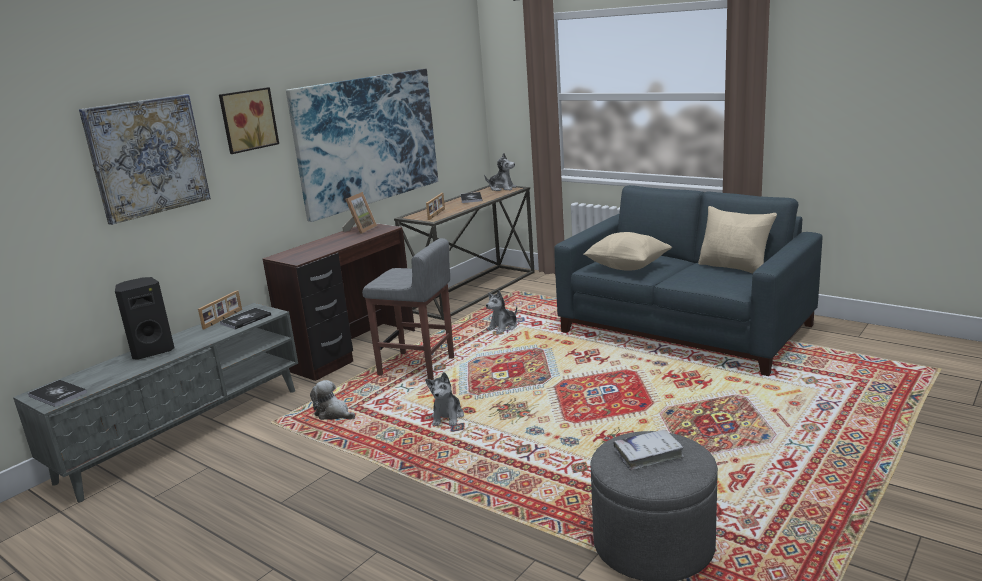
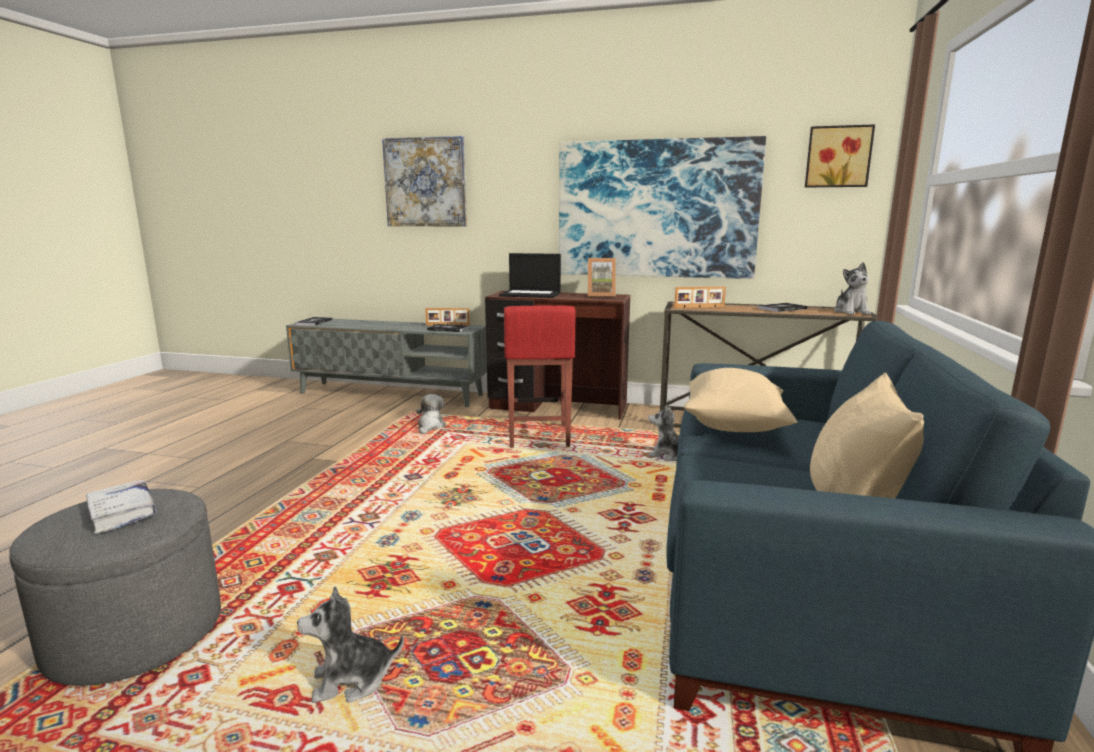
camera: 65 degrees right, 5 degrees down
black speaker [115,277,174,360] -> none
picture [219,87,279,154] -> picture moved to [805,124,875,187]
grey stool [362,238,454,380] -> red stool [504,306,575,448]
plush toy [425,372,464,426] -> plush toy moved to [297,586,404,703]
none -> laptop [499,253,561,298]

